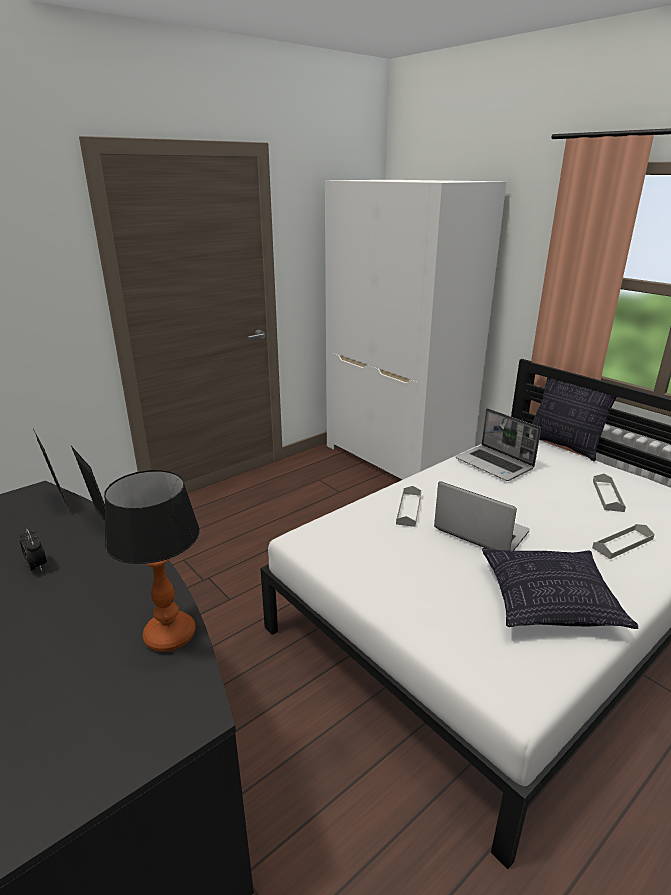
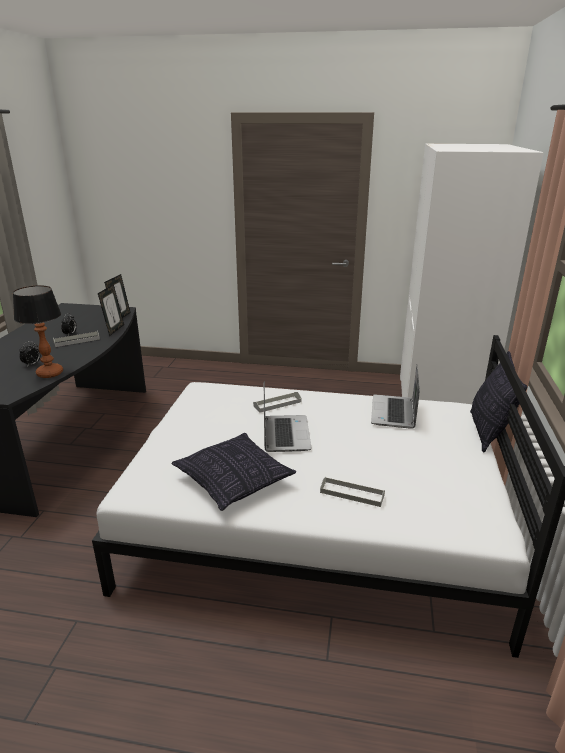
camera: 50 degrees right, 0 degrees up
grey tray [593,473,626,512] -> grey tray moved to [53,330,100,347]
none -> alarm clock [19,341,40,367]

